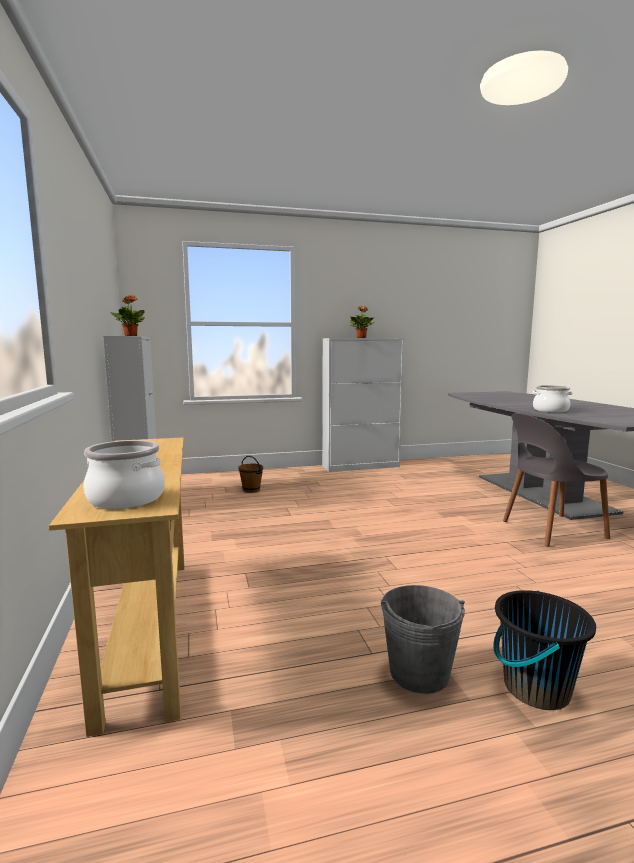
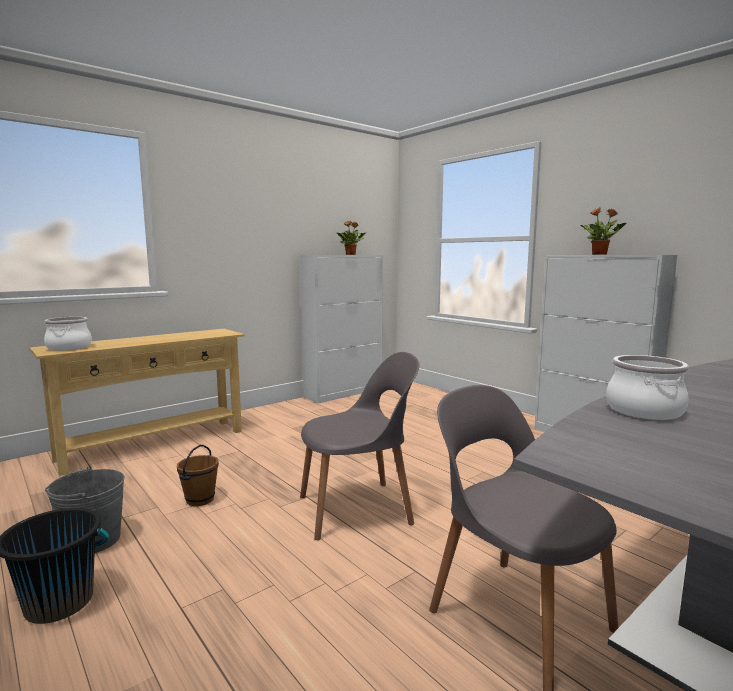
camera: 65 degrees right, 0 degrees up
brown bucket [239,456,263,493] -> brown bucket moved to [177,445,219,506]
none -> grey chair [300,352,419,540]

